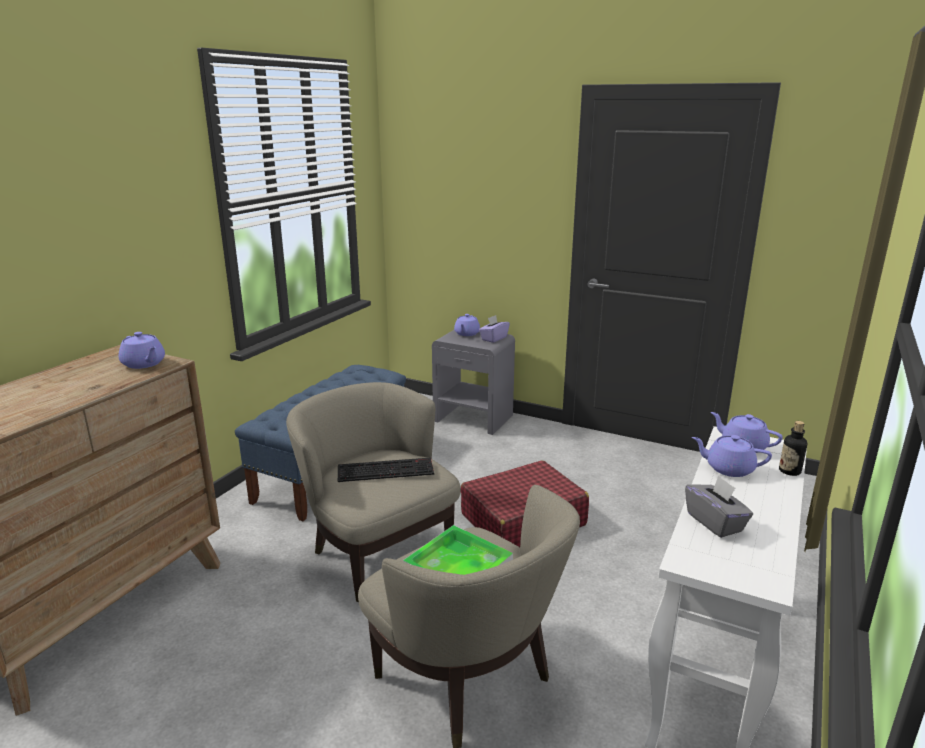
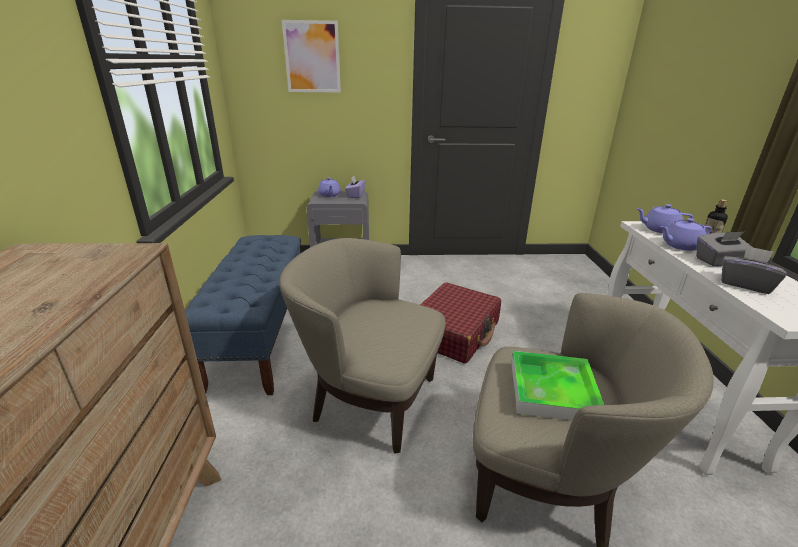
camera: 30 degrees left, 5 degrees up
purple teapot [119,332,165,369] -> none
keyboard [338,457,434,482] -> none
none -> picture [282,20,341,93]
none -> grey tissue box [696,232,753,266]

